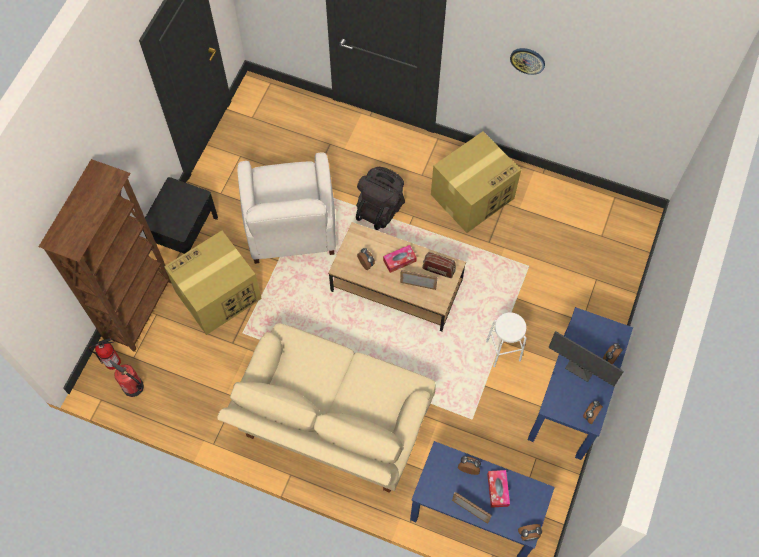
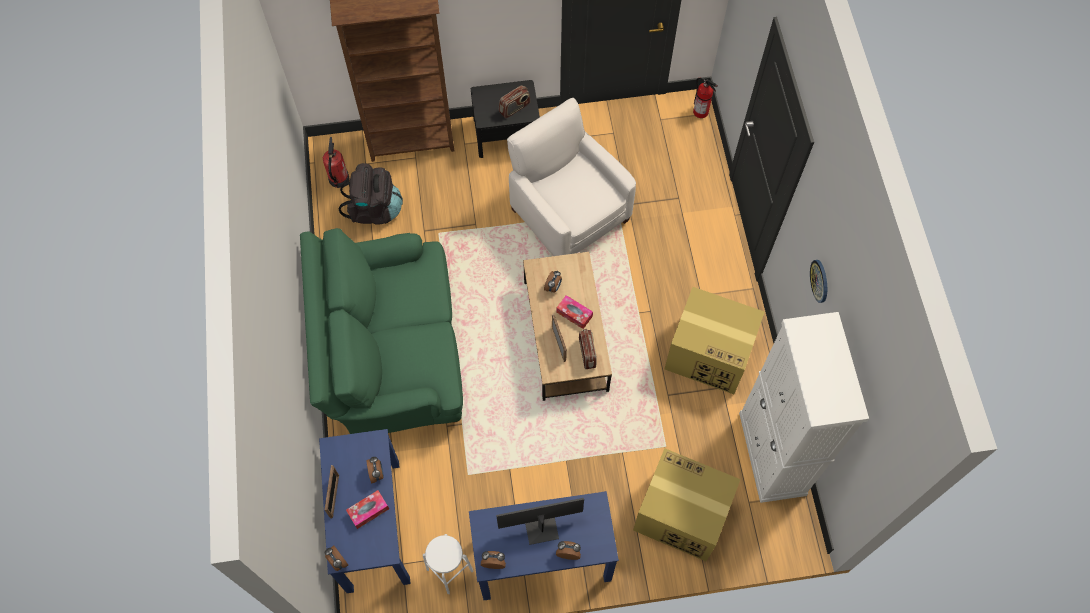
camera: 60 degrees right, 0 degrees up
fire extinguisher [89,338,121,370] -> fire extinguisher moved to [693,78,718,118]
cardboard box [164,231,262,335] -> cardboard box moved to [633,448,741,561]
beige sofa [217,323,436,493] -> green sofa [300,228,463,434]
white armchair [238,152,336,264] -> white armchair turned 90 degrees clockwise [507,98,636,256]
black backpack [356,167,405,230] -> black backpack moved to [339,163,403,225]
white stool [486,312,527,368] -> white stool moved to [423,534,473,594]
monitor [548,331,624,386] -> monitor turned 75 degrees clockwise [496,498,584,545]
none -> radio [499,85,531,119]
none -> white cabinet [739,312,869,503]

